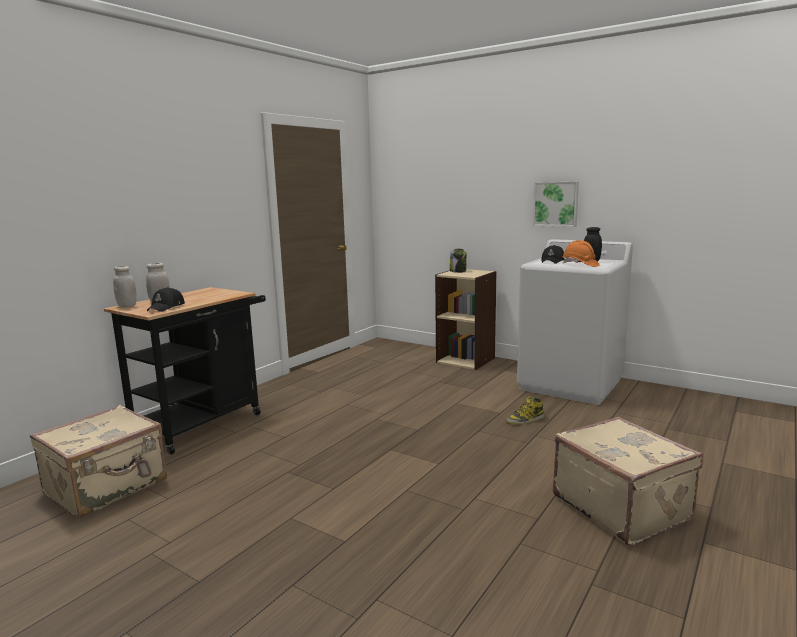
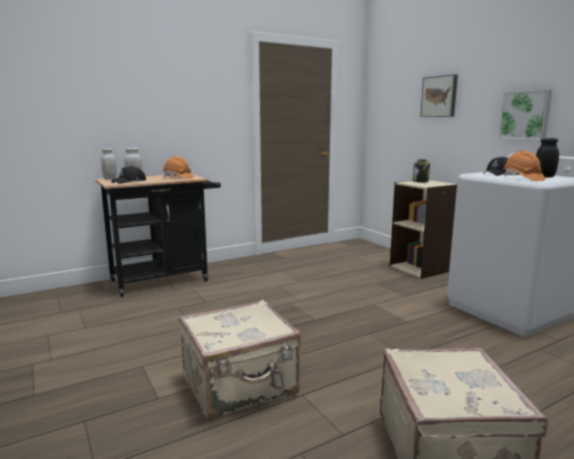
camera: 25 degrees right, 0 degrees up
beige suitcase [30,405,167,519] -> beige suitcase moved to [179,300,301,420]
boot [506,396,544,425] -> none
none -> orange hard hat [163,156,194,179]
none -> picture [420,74,458,117]

